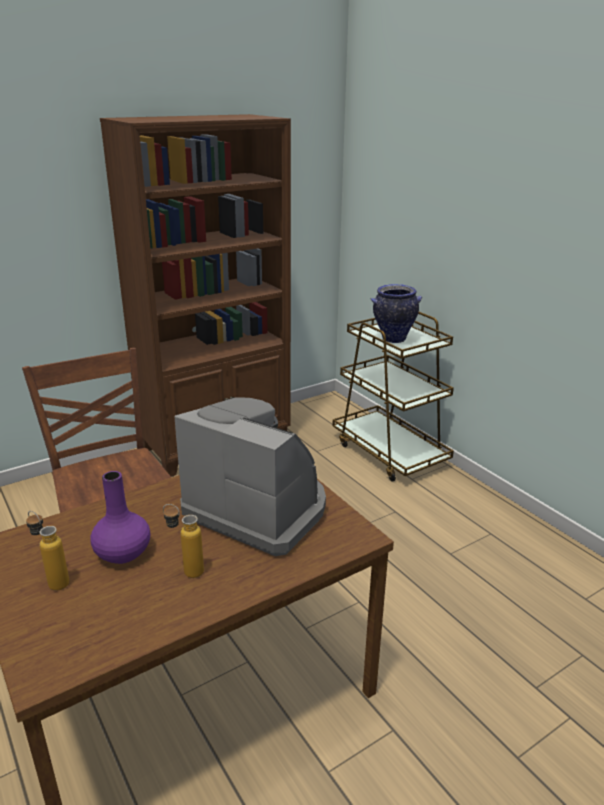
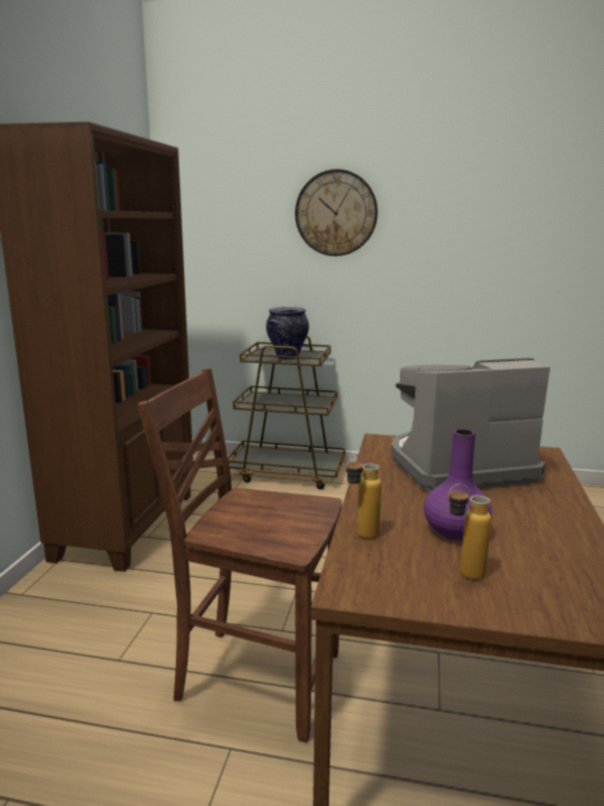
camera: 45 degrees left, 10 degrees down
bottle [163,504,204,578] -> bottle moved to [346,455,382,539]
none -> wall clock [295,169,378,256]

